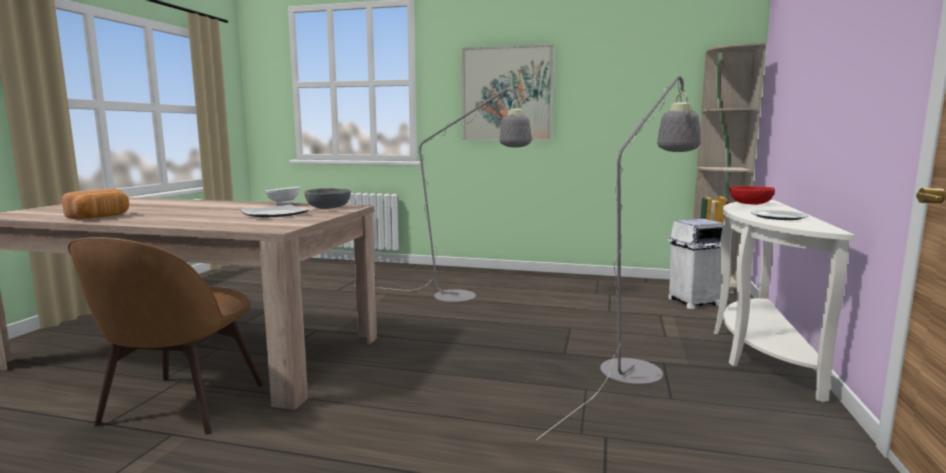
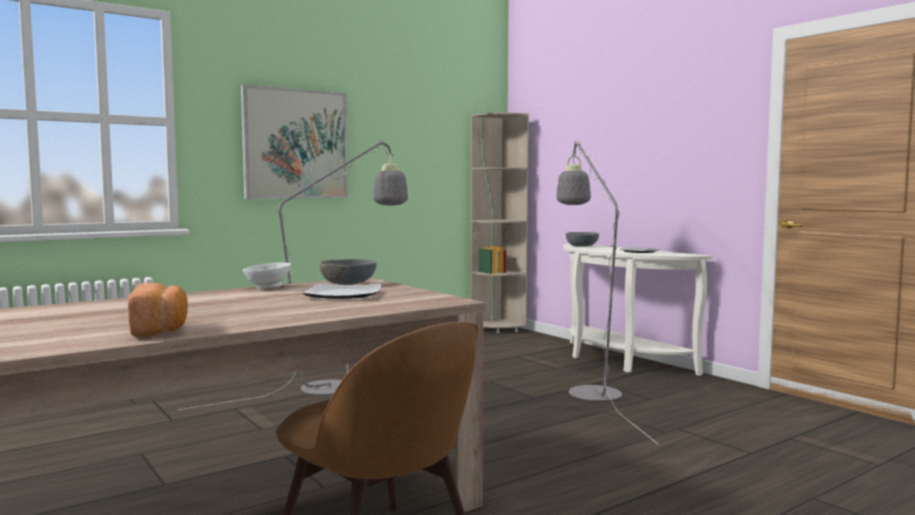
camera: 50 degrees left, 5 degrees down
white trash can [668,219,723,309] -> none
red bowl [730,186,775,205] -> grey bowl [566,232,599,246]

